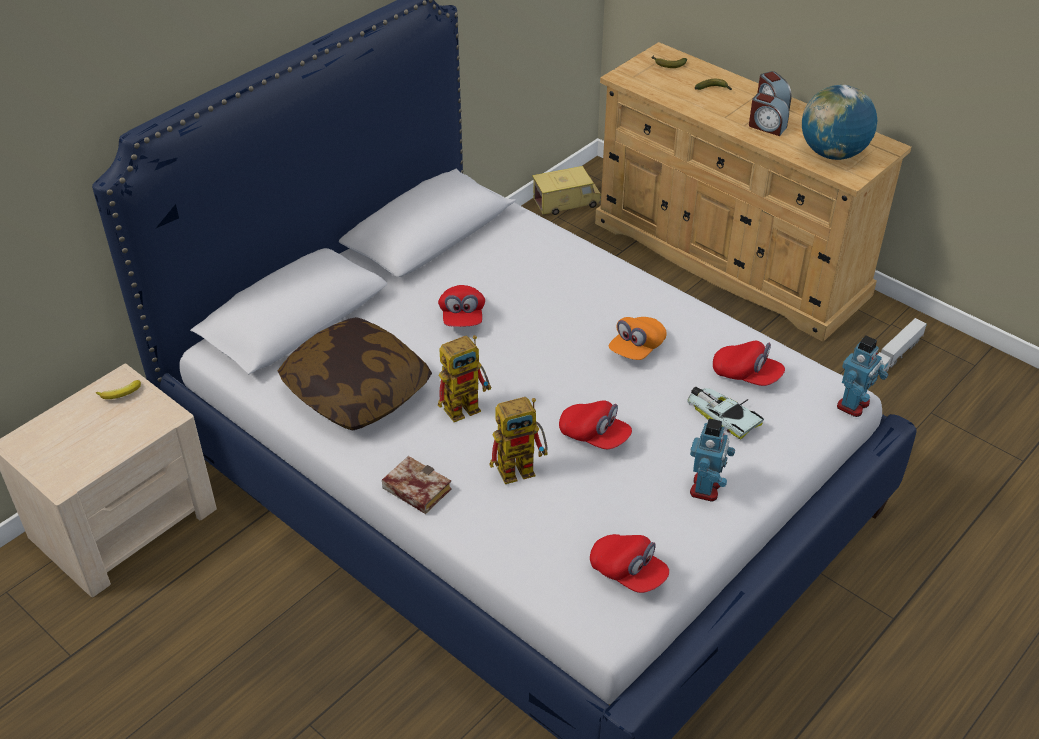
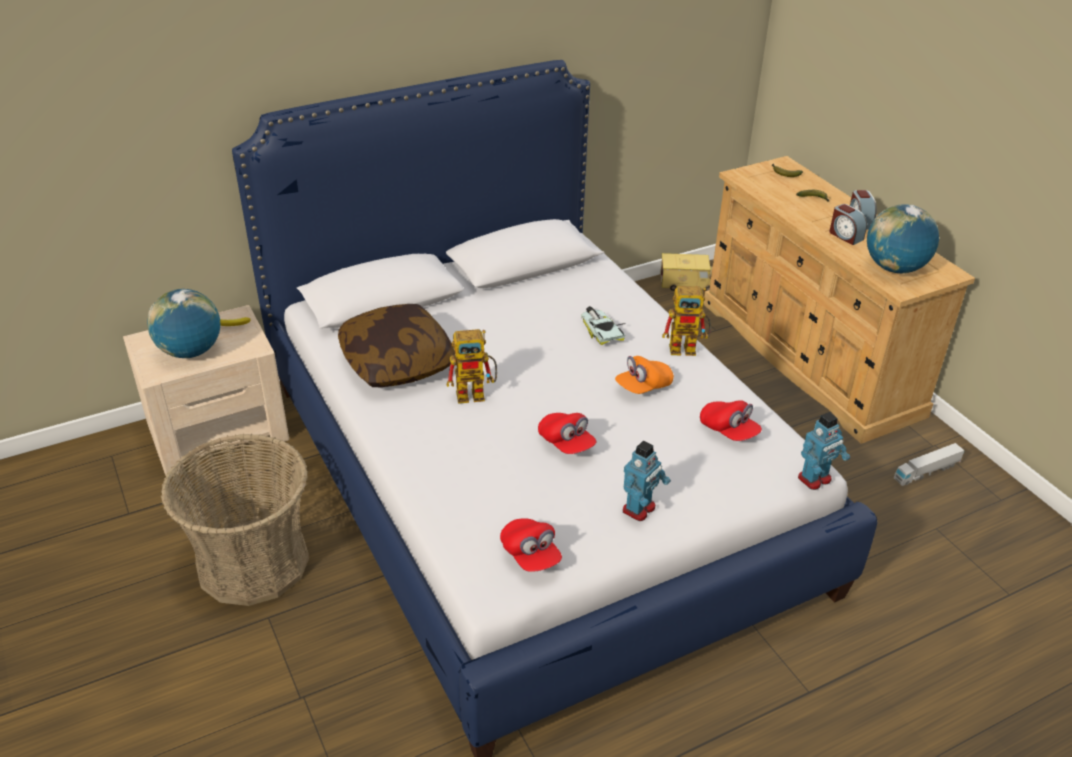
camera: 20 degrees right, 5 degrees down
book [382,456,452,514] -> none
red cap [438,285,485,327] -> none
toy robot [490,397,548,484] -> toy robot moved to [662,286,711,356]
toy car [687,387,764,439] -> toy car moved to [581,306,626,345]
none -> globe [147,289,220,358]
none -> basket [161,434,309,606]

